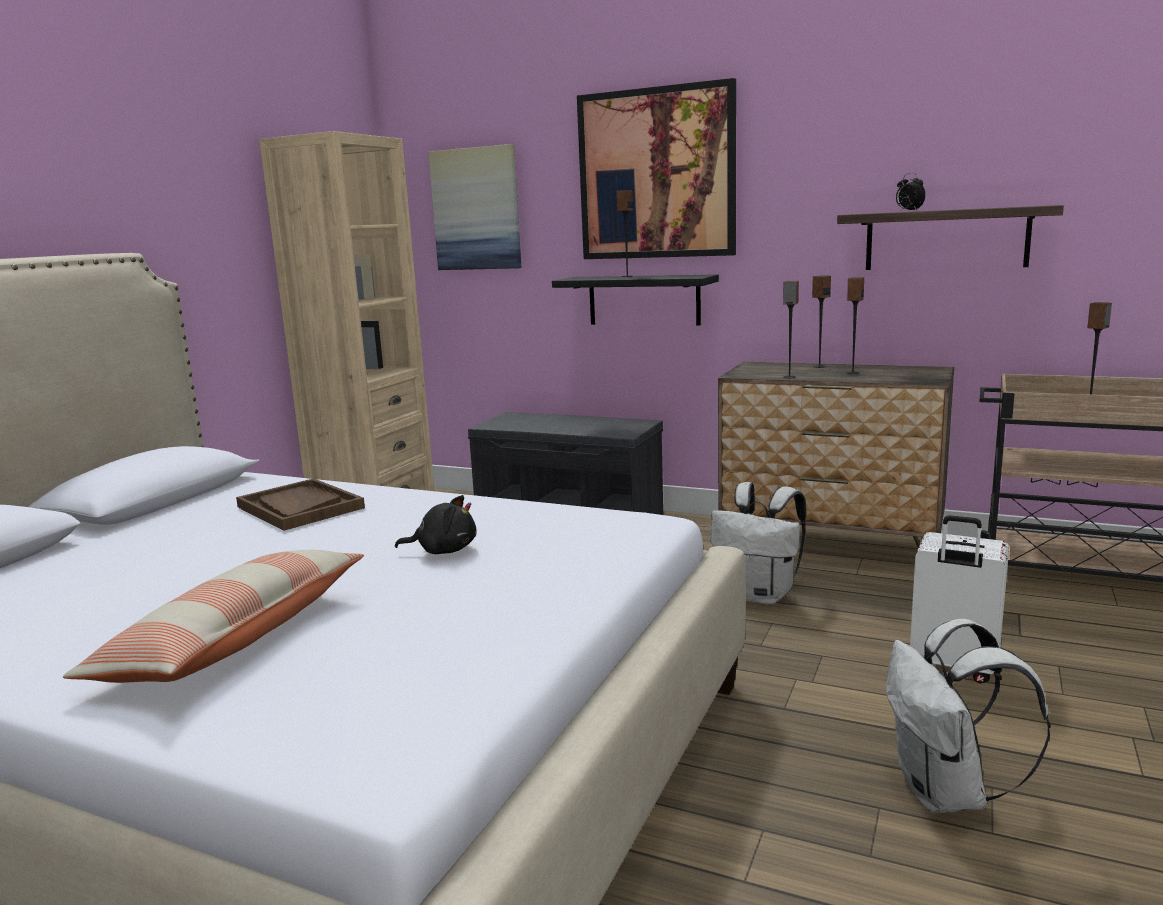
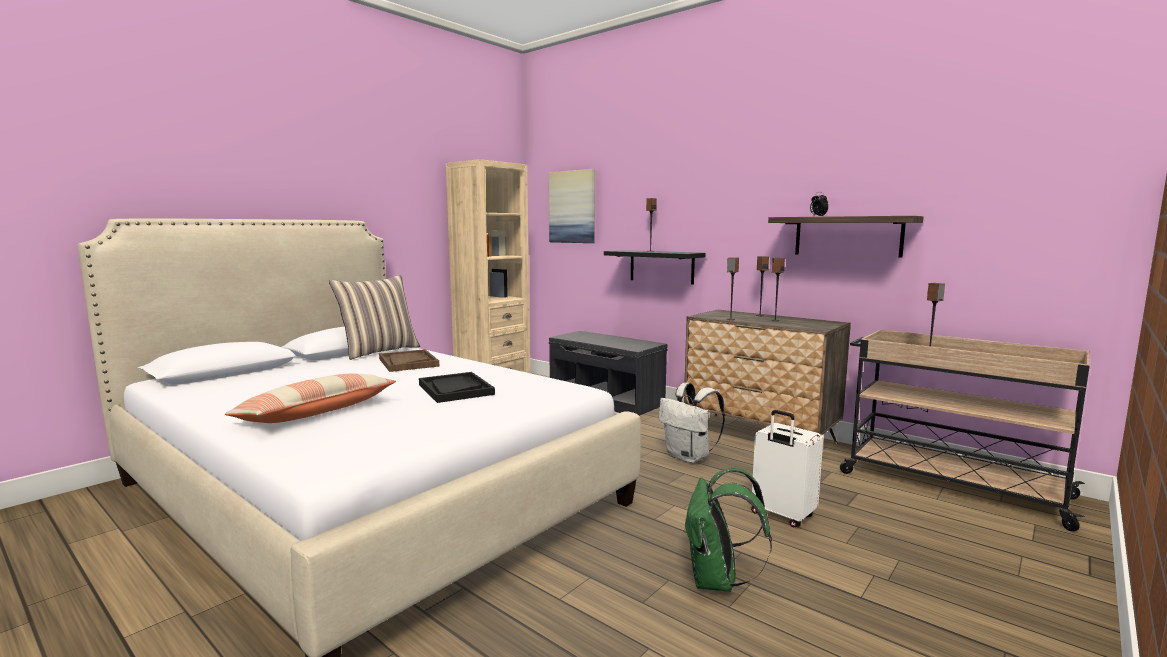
camera: 15 degrees right, 5 degrees down
black plush toy [395,495,477,554] -> black tray [419,372,495,403]
picture [577,78,736,259] -> none
white backpack [886,619,1051,813] -> green backpack [683,468,772,592]
none -> pillow [329,275,420,360]

